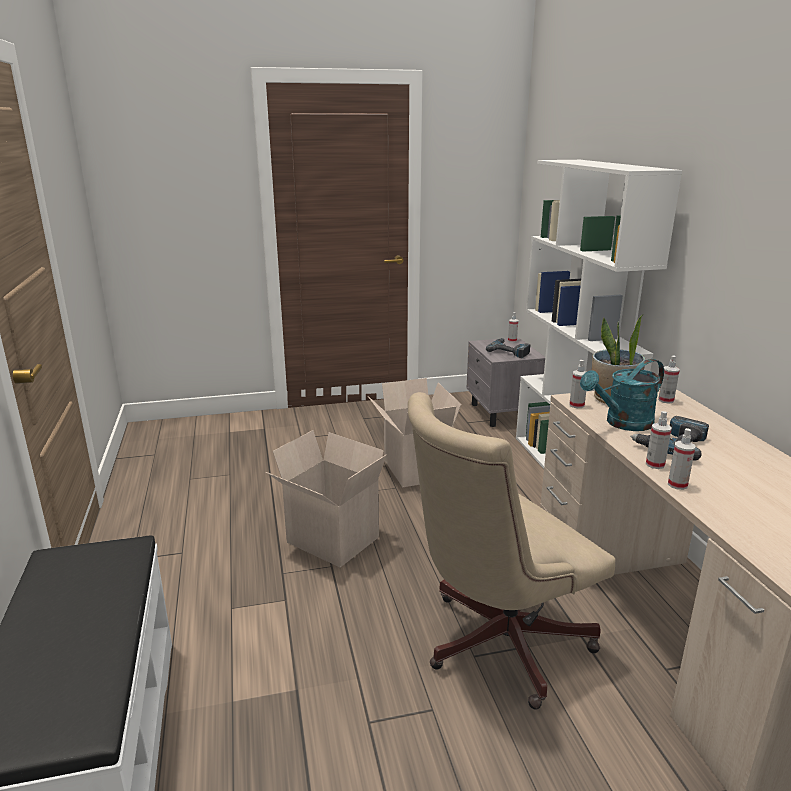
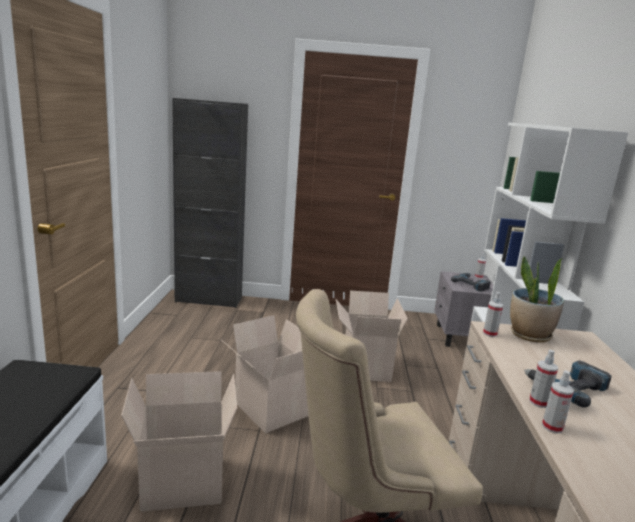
camera: 15 degrees right, 5 degrees down
turquoise watering can [580,359,664,431] -> none
spray bottle [658,355,680,404] -> none
none -> cardboard box [121,371,237,512]
none -> black cabinet [172,98,248,308]

